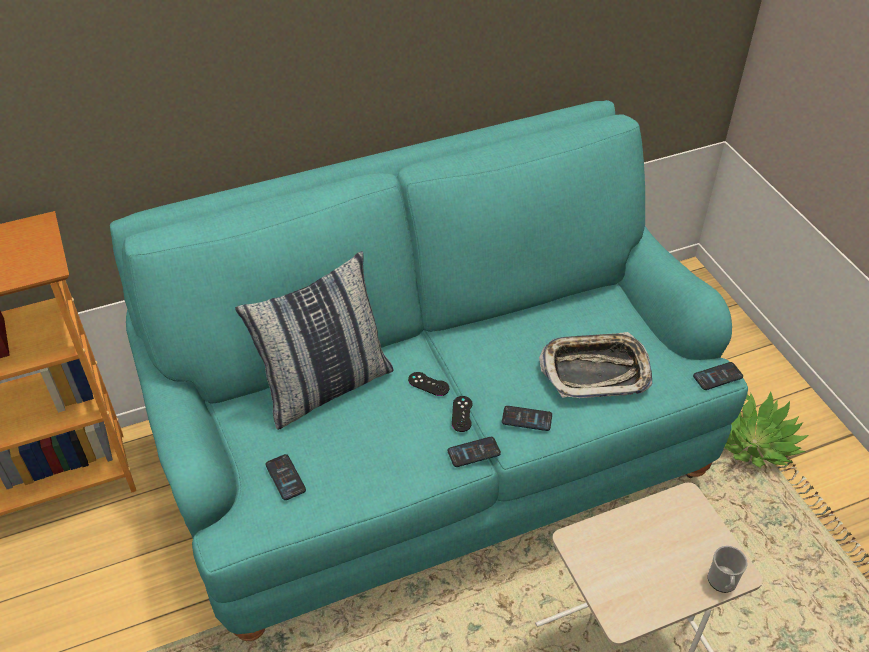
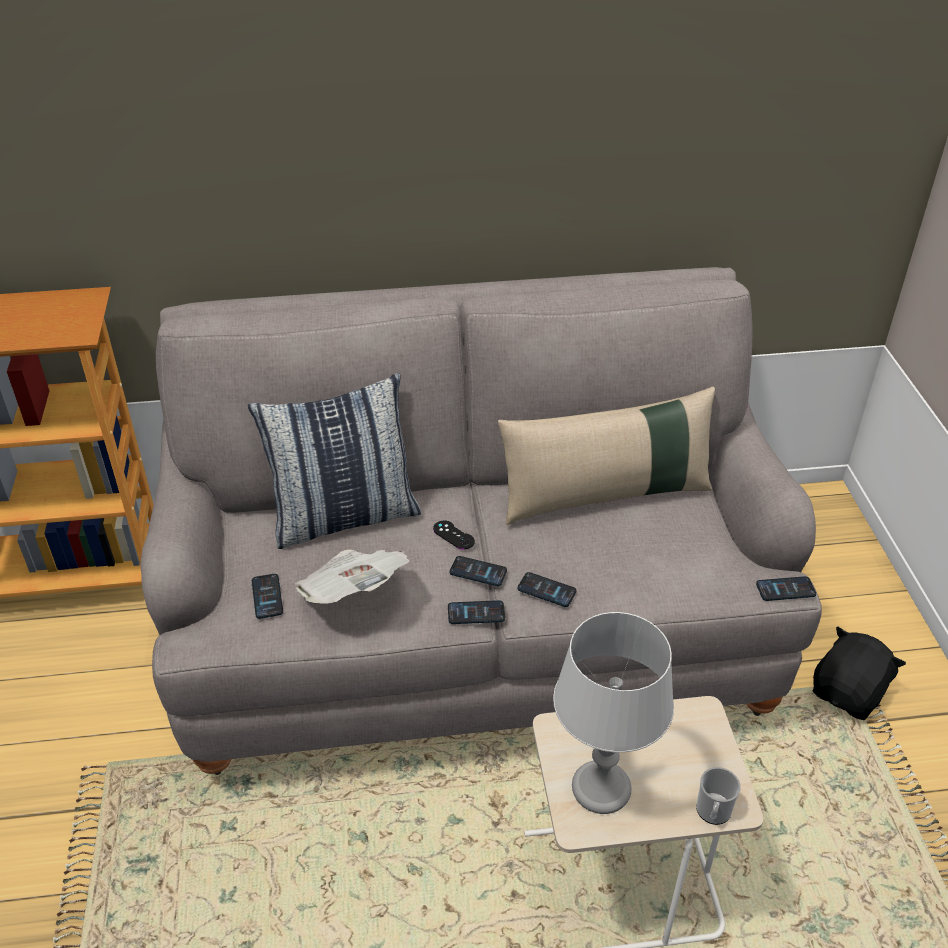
camera: 15 degrees right, 5 degrees down
turquoise sofa [110,100,748,641] -> grey sofa [141,267,822,775]
black game controller [452,396,473,432] -> phone [450,556,507,586]
tray [539,332,652,398] -> none
potted plant [724,391,809,468] -> black plush toy [812,627,906,720]
none -> newspaper [295,549,410,604]
none -> beige pillow [498,387,715,525]
none -> grey table lamp [553,612,674,814]

